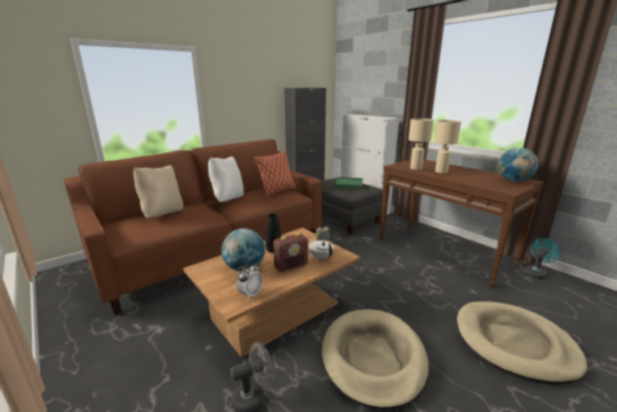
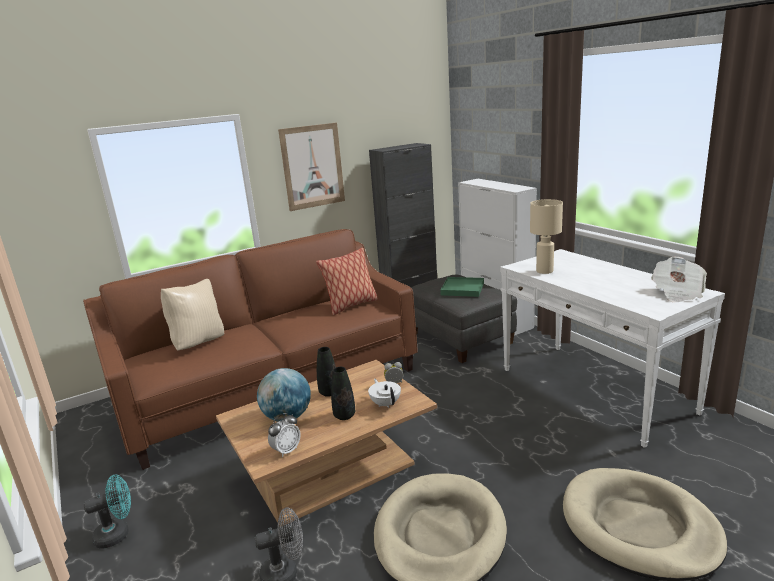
camera: 10 degrees right, 0 degrees up
white pillow [208,157,244,202] -> none
radio [273,233,308,272] -> black vase [331,367,355,420]
brown console table [380,159,544,287] -> white console table [500,249,725,448]
beige table lamp [434,120,461,174] -> none
globe [498,148,538,182] -> newspaper [651,257,707,302]
turquoise fan [524,238,561,279] -> turquoise fan moved to [84,474,131,549]
none -> picture [278,123,345,211]

